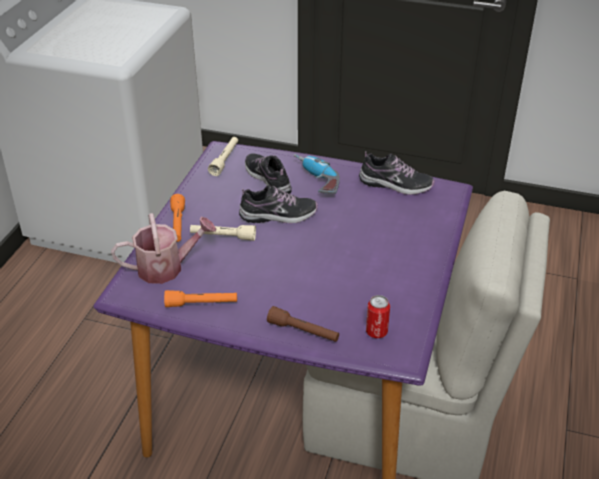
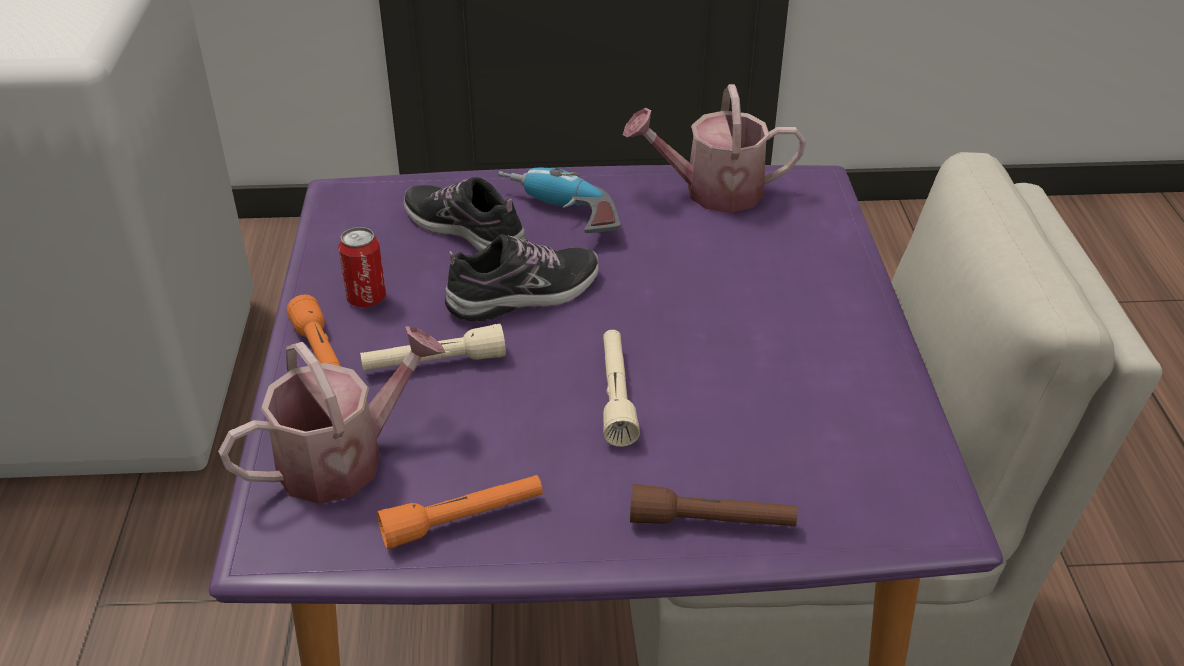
camera: 20 degrees left, 0 degrees up
beige flashlight [208,137,238,176] -> beige flashlight moved to [603,330,640,447]
shoe [359,151,435,195] -> watering can [623,84,806,213]
can [366,295,390,338] -> can moved to [338,227,386,307]

